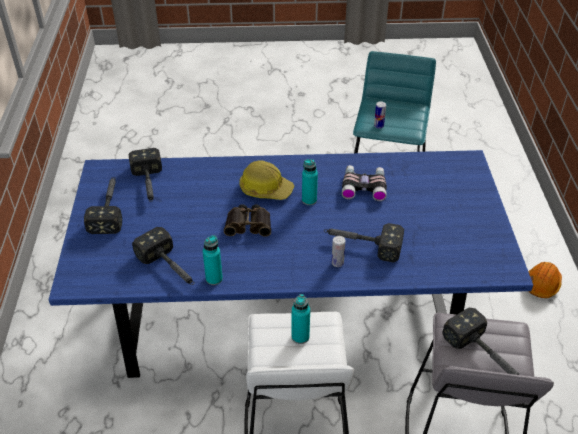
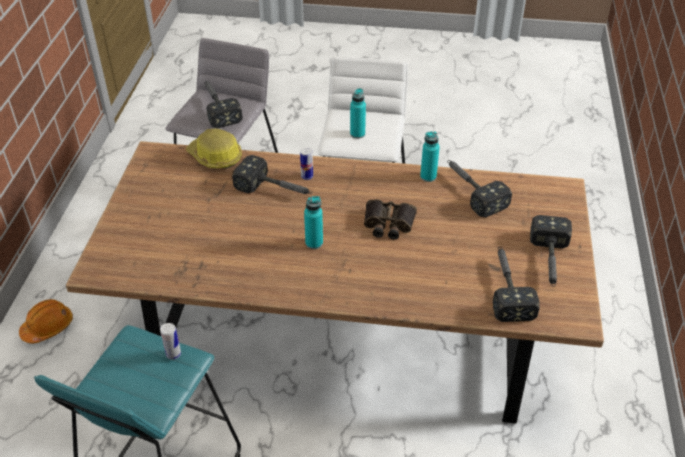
camera: 170 degrees left, 0 degrees up
blue dining table [49,150,533,378] -> brown dining table [66,141,604,423]
hard hat [239,160,294,200] -> hard hat moved to [186,128,242,169]
binoculars [342,165,387,201] -> none

